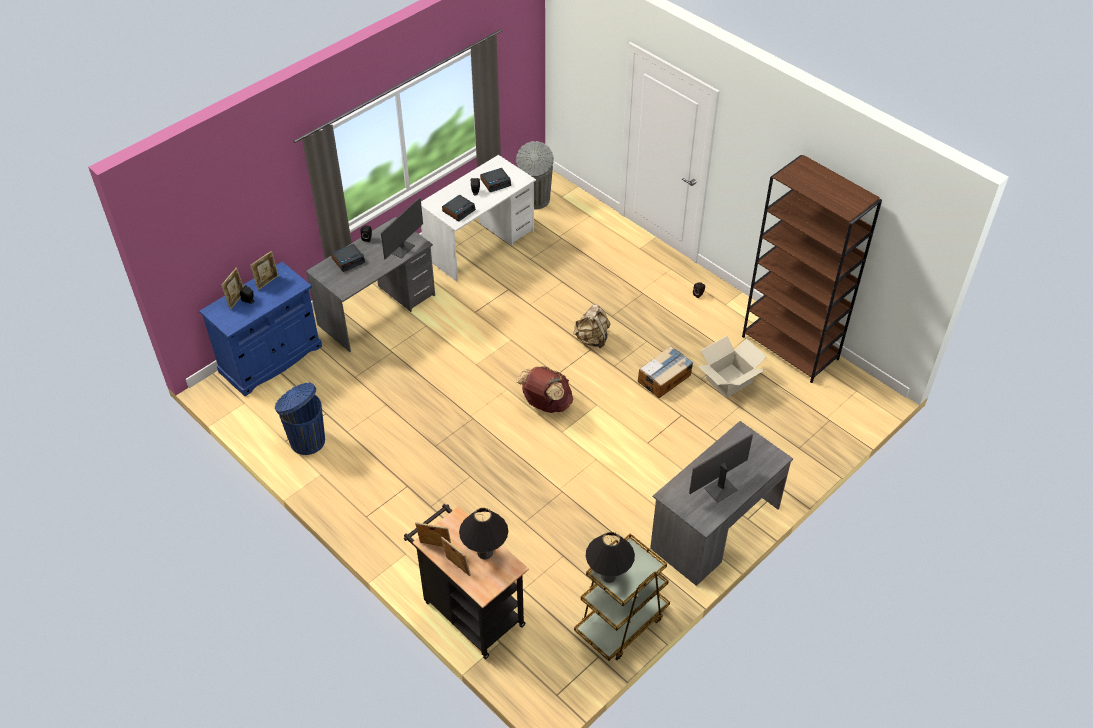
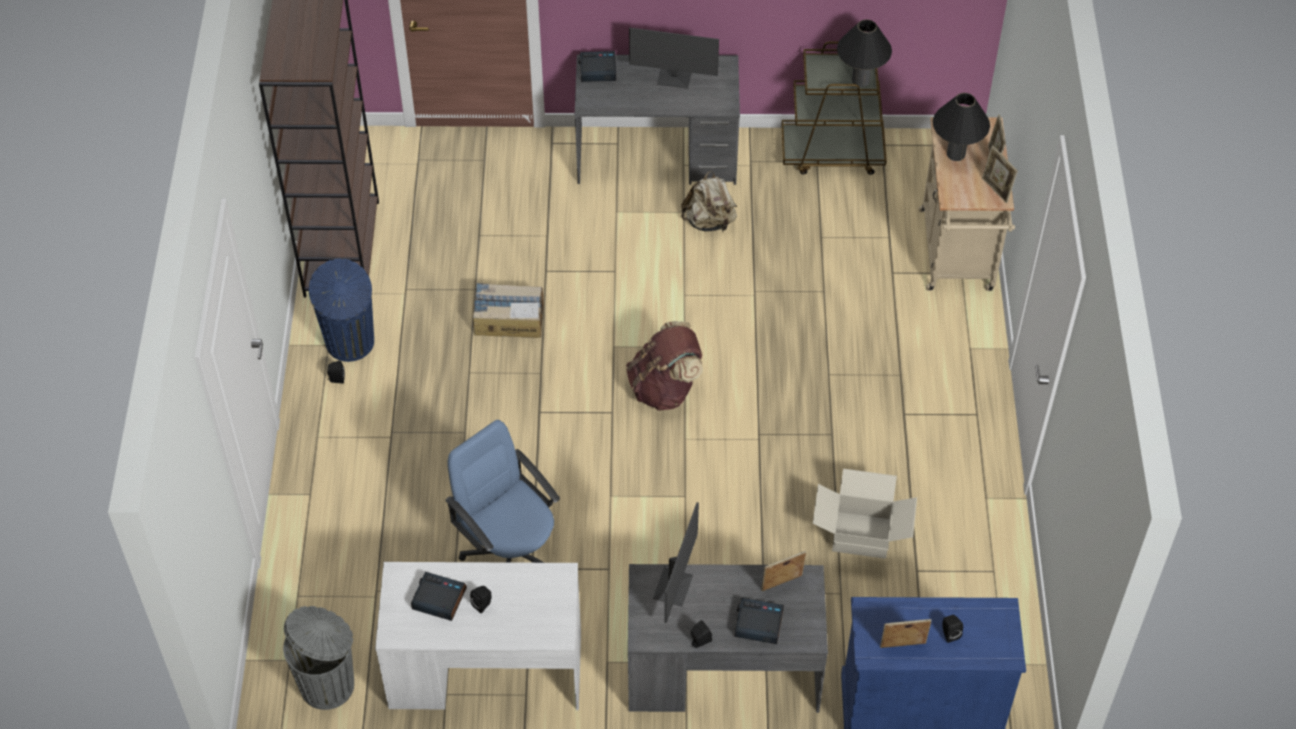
camera: 135 degrees left, 5 degrees up
picture frame [221,267,243,310] -> picture frame moved to [761,551,806,591]
blue trash can [275,383,325,455] -> blue trash can moved to [309,259,374,362]
monitor [381,197,423,260] -> monitor turned 120 degrees clockwise [653,502,699,623]
black cart [404,504,529,659] -> beige cart [919,117,1015,291]
alarm clock [442,195,476,222] -> alarm clock moved to [578,51,616,82]
beige backpack [573,305,610,348] -> beige backpack moved to [681,171,737,231]
cardboard box [698,336,767,398] -> cardboard box moved to [813,469,917,559]
none -> blue office chair [445,420,560,563]

